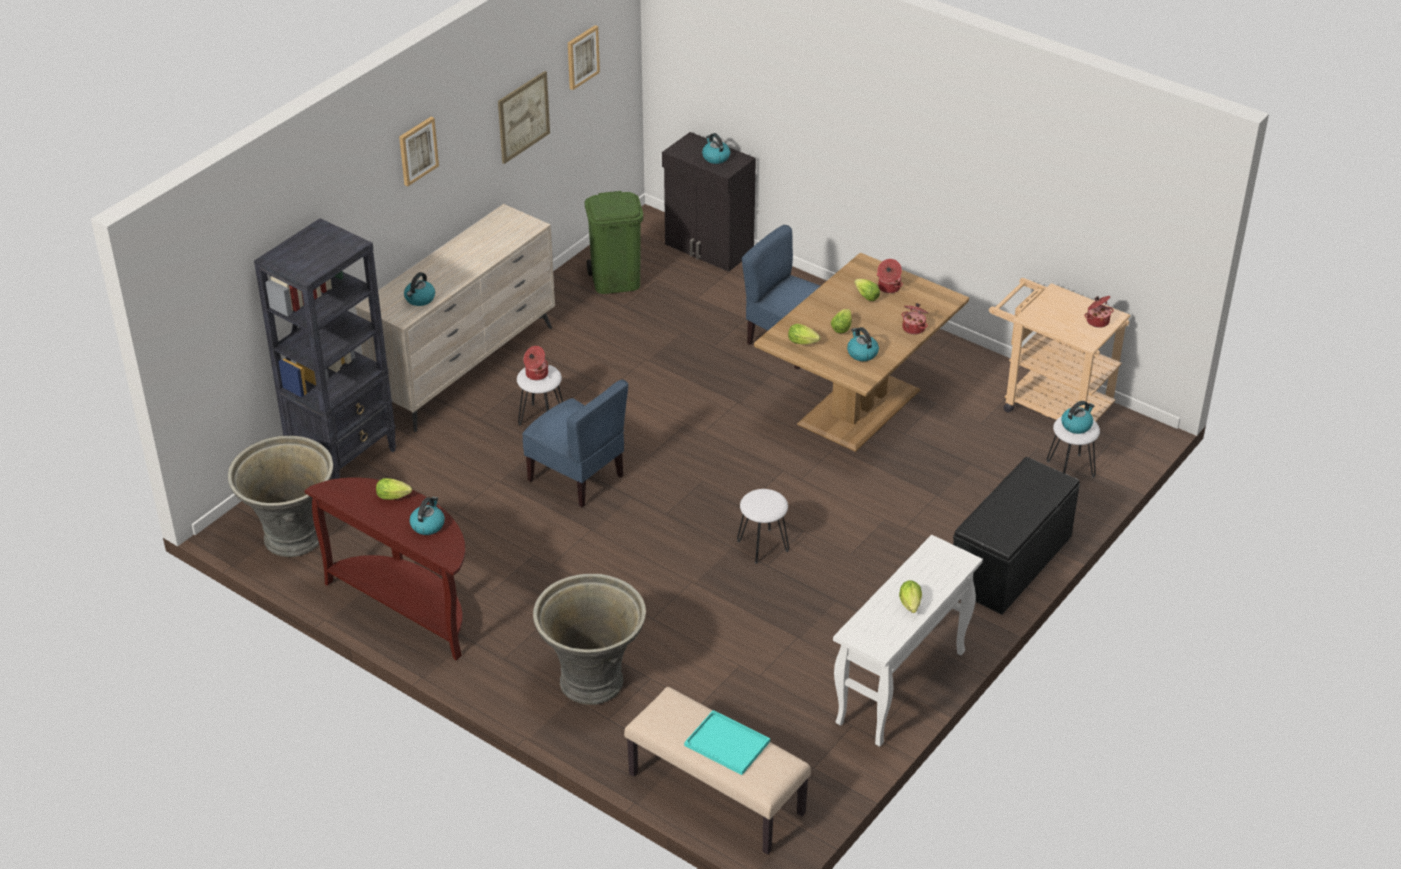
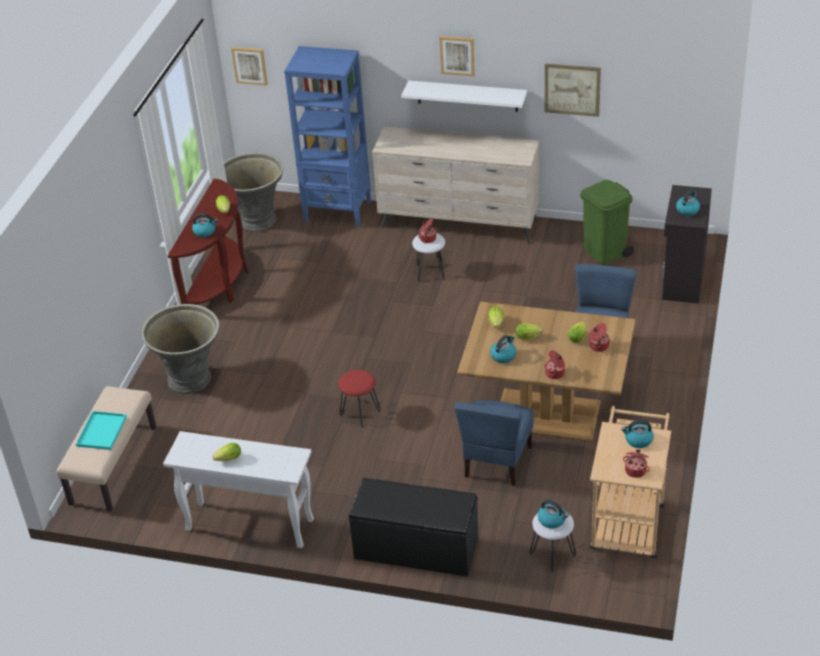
camera: 70 degrees right, 0 degrees up
black bookcase [254,218,396,479] -> blue bookcase [284,46,371,227]
kettle [404,272,435,306] -> kettle moved to [621,420,654,448]
blue chair [522,379,628,507] -> blue chair moved to [455,400,534,486]
picture [568,25,600,90] -> picture moved to [231,47,268,86]
white stool [737,489,789,564] -> red stool [339,370,381,428]
none -> white shelf [401,80,527,112]

